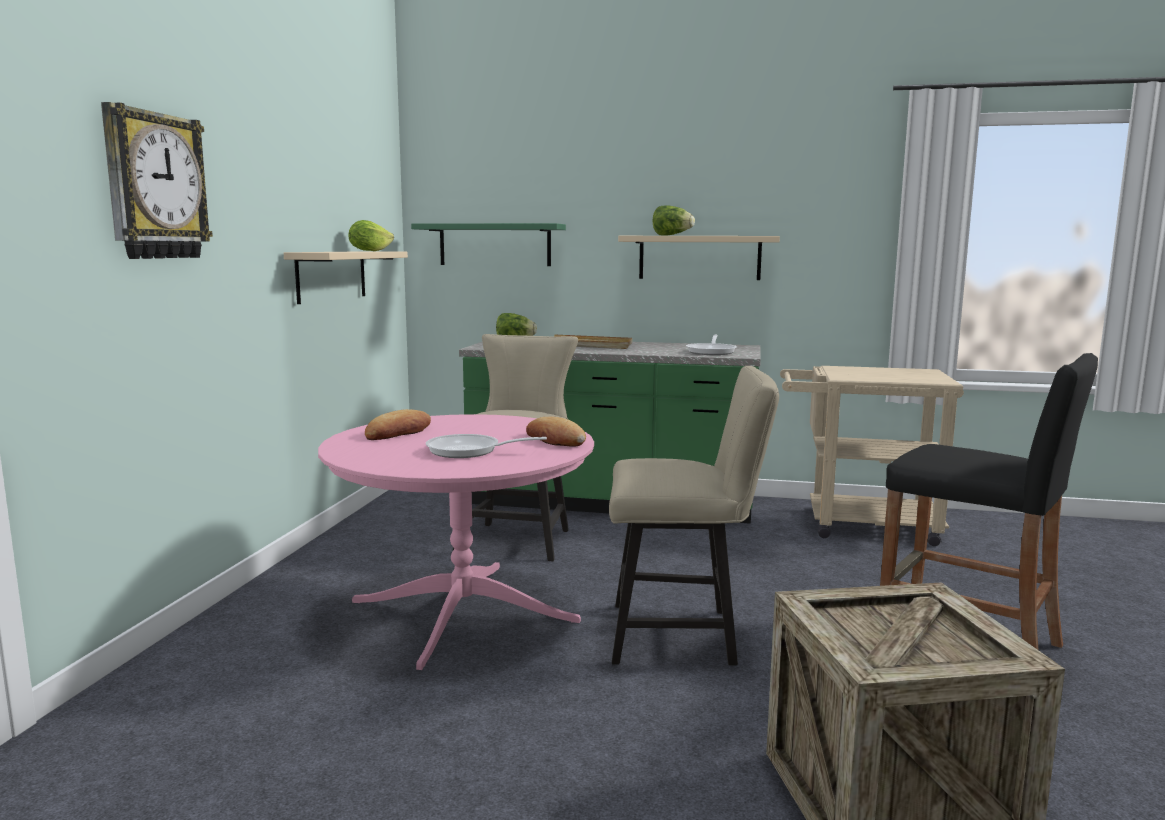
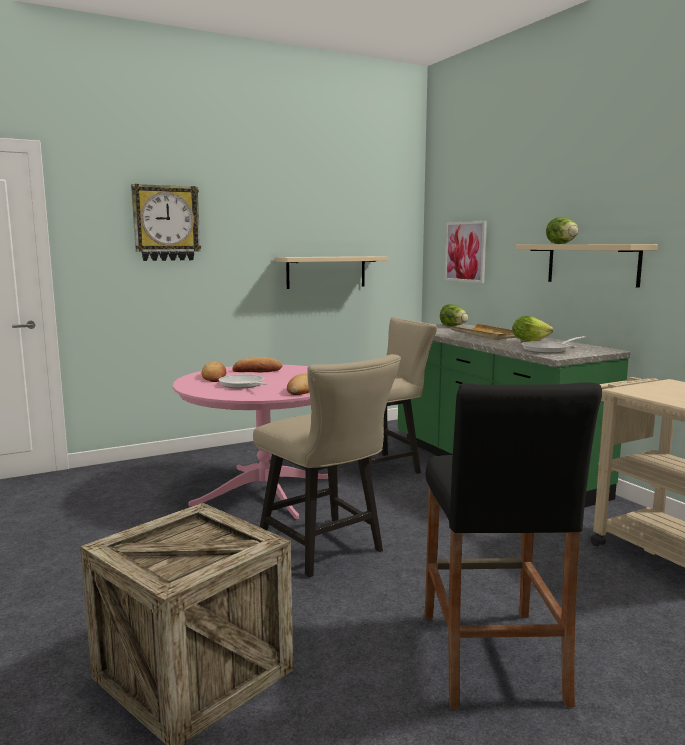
camera: 50 degrees right, 0 degrees up
lettuce [349,220,394,251] -> lettuce moved to [512,316,553,341]
green shelf [411,223,566,266] -> picture [445,221,487,283]
none -> bread [201,361,226,382]

